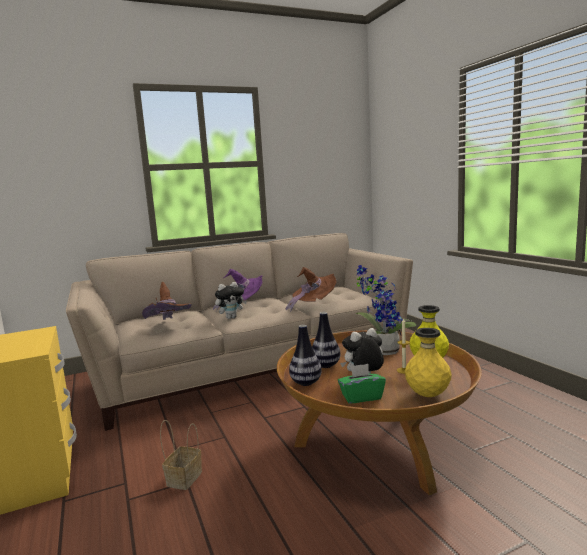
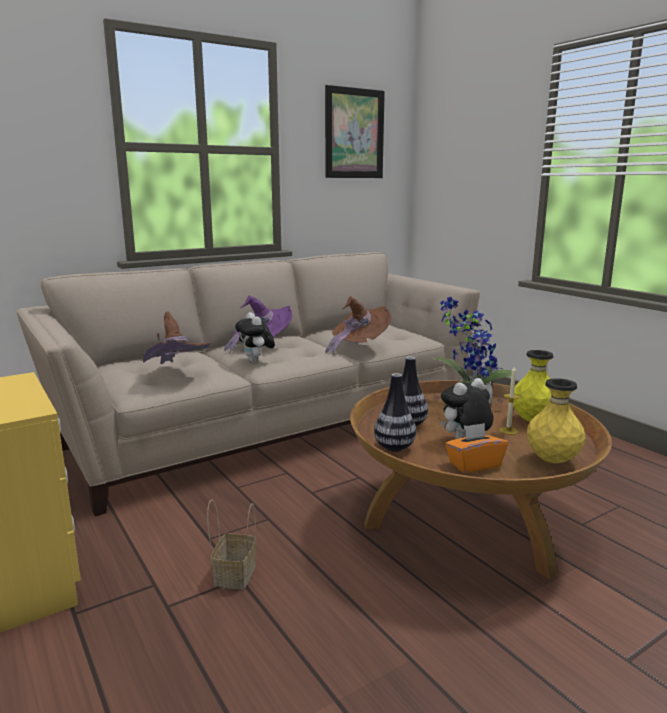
camera: 10 degrees left, 5 degrees up
plush toy [215,282,247,319] -> plush toy turned 105 degrees clockwise [235,312,275,363]
green tissue box [338,364,386,404] -> orange tissue box [445,423,508,473]
none -> picture [325,85,385,178]

